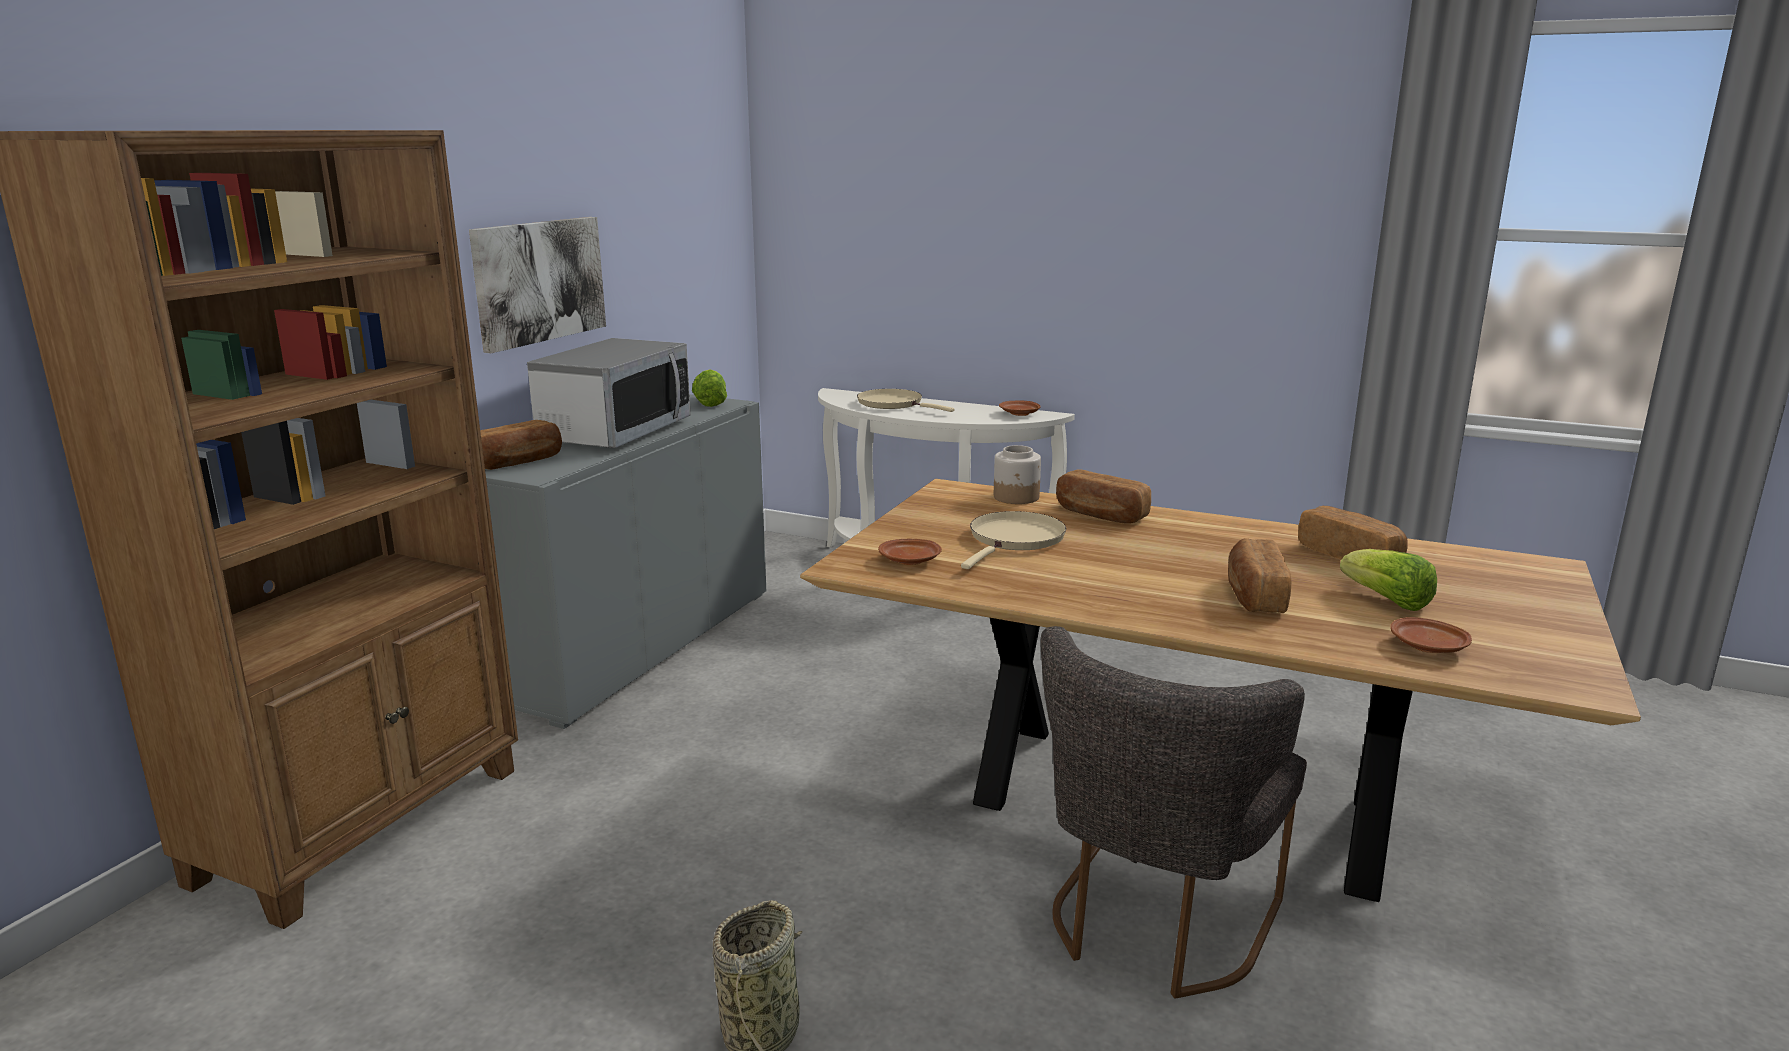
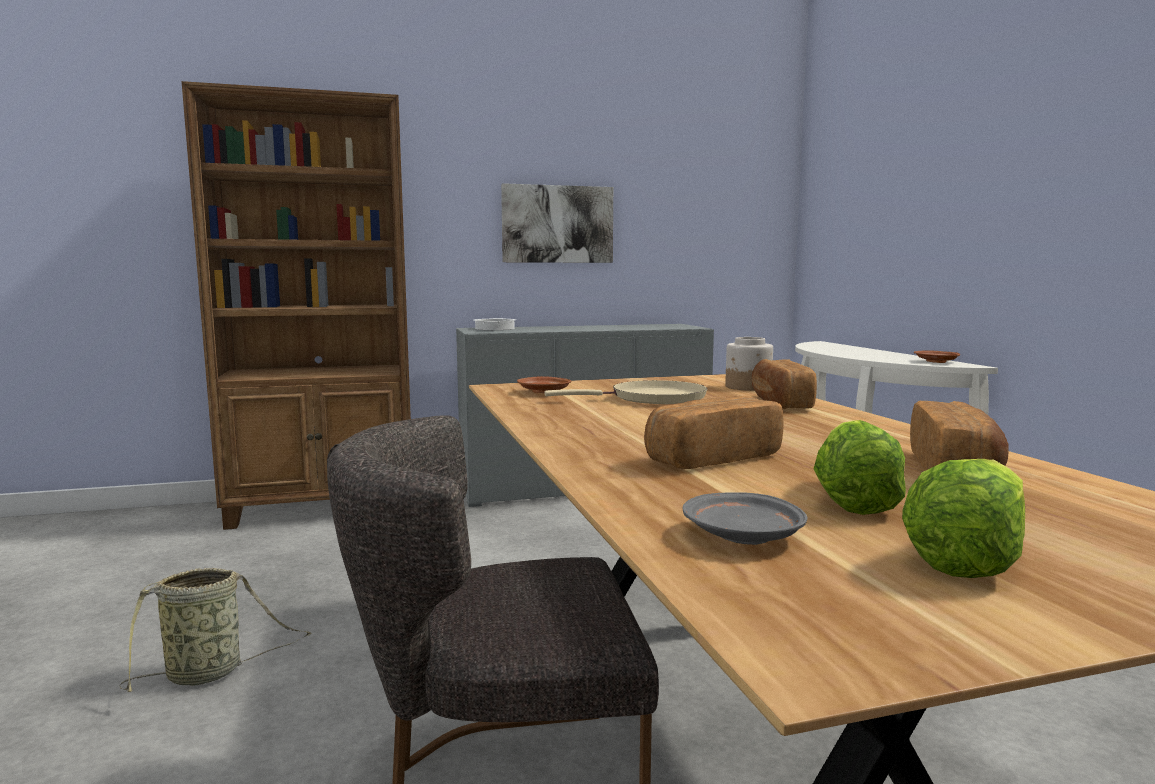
camera: 50 degrees right, 10 degrees down
bread [480,420,562,470] -> cooking pot [474,318,516,330]
microwave [527,338,691,448] -> none
lettuce [692,369,727,407] -> lettuce moved to [902,459,1025,578]
beige frying pan [857,389,955,412] -> none
brown plate [1390,617,1472,653] -> grey plate [683,492,807,545]

